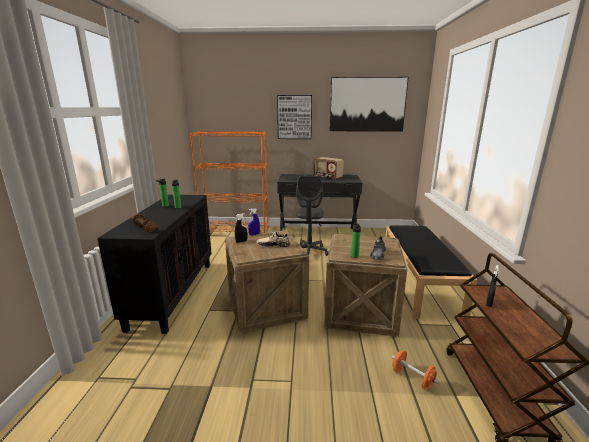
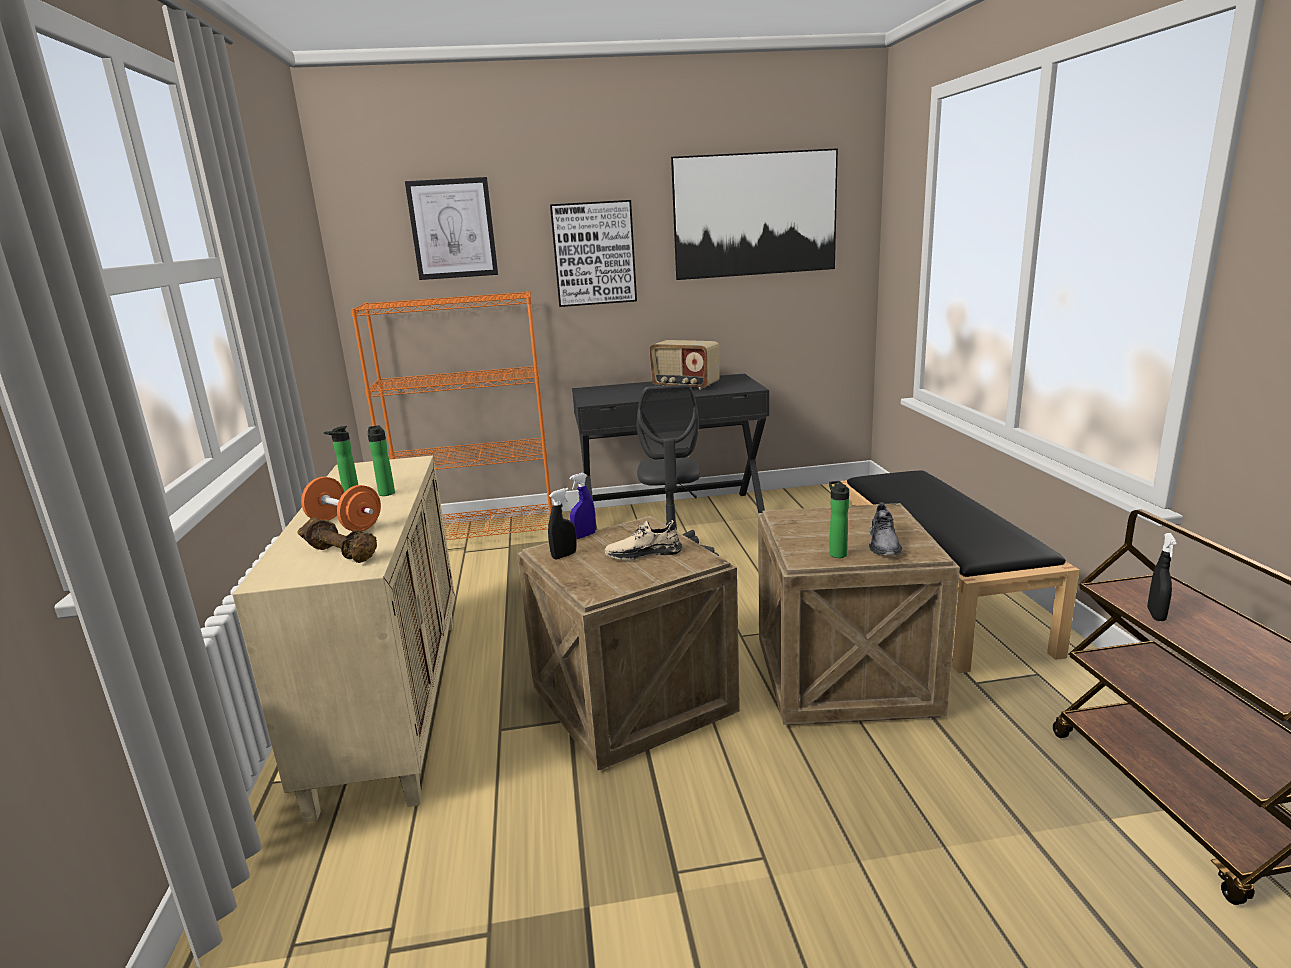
camera: 10 degrees left, 0 degrees up
black cabinet [97,195,212,334] -> beige cabinet [232,456,455,822]
orange dumbbell [391,350,439,390] -> orange dumbbell moved to [301,477,381,532]
none -> picture [405,177,498,280]

